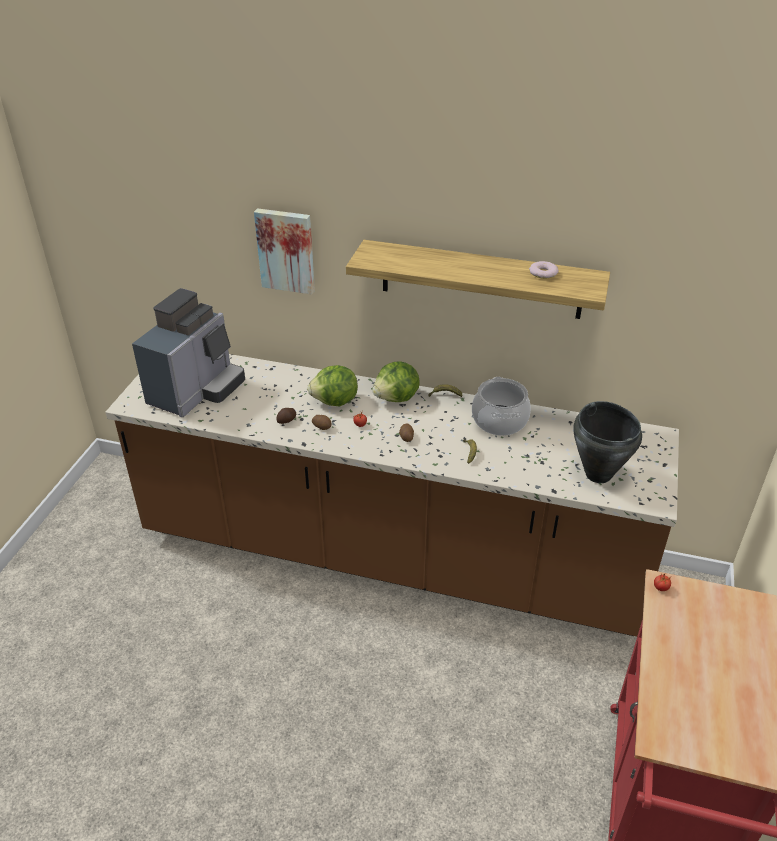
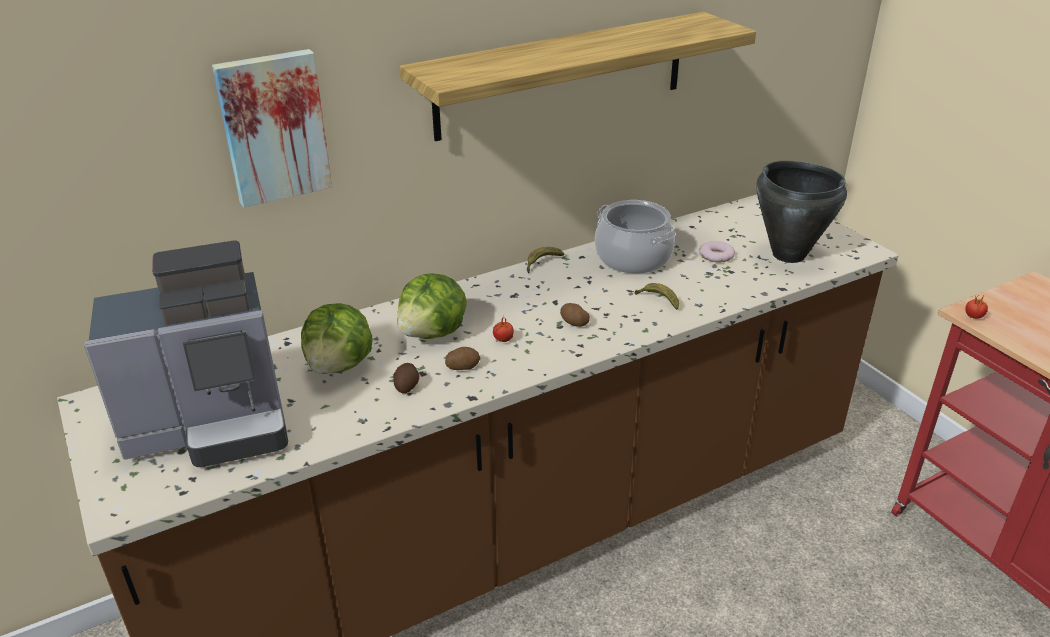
camera: 45 degrees left, 5 degrees down
coffee machine [132,288,245,417] -> coffee machine turned 90 degrees clockwise [84,240,288,467]
lettuce [372,362,420,402] -> lettuce moved to [301,303,373,374]
donut [529,261,559,279] -> donut moved to [699,241,735,263]

